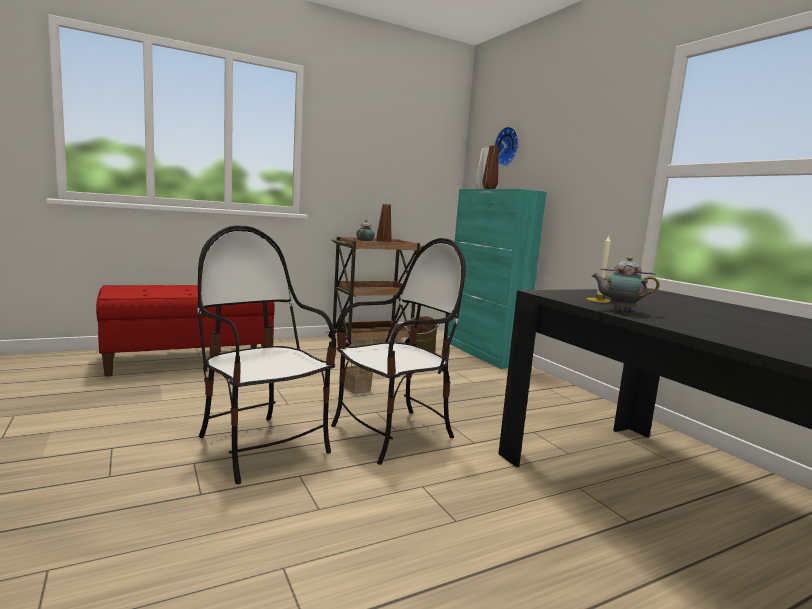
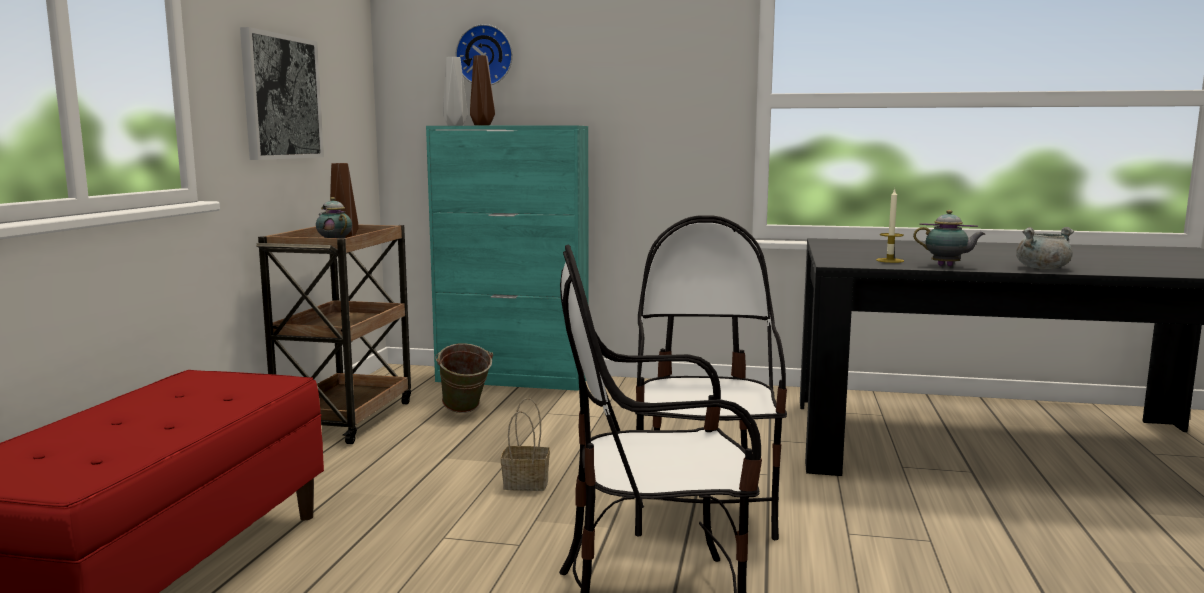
camera: 50 degrees left, 0 degrees up
teapot [591,257,660,311] -> teapot turned 120 degrees counterclockwise [913,210,985,266]
none -> picture [240,27,324,160]
none -> grey cooking pot [1016,227,1074,269]

